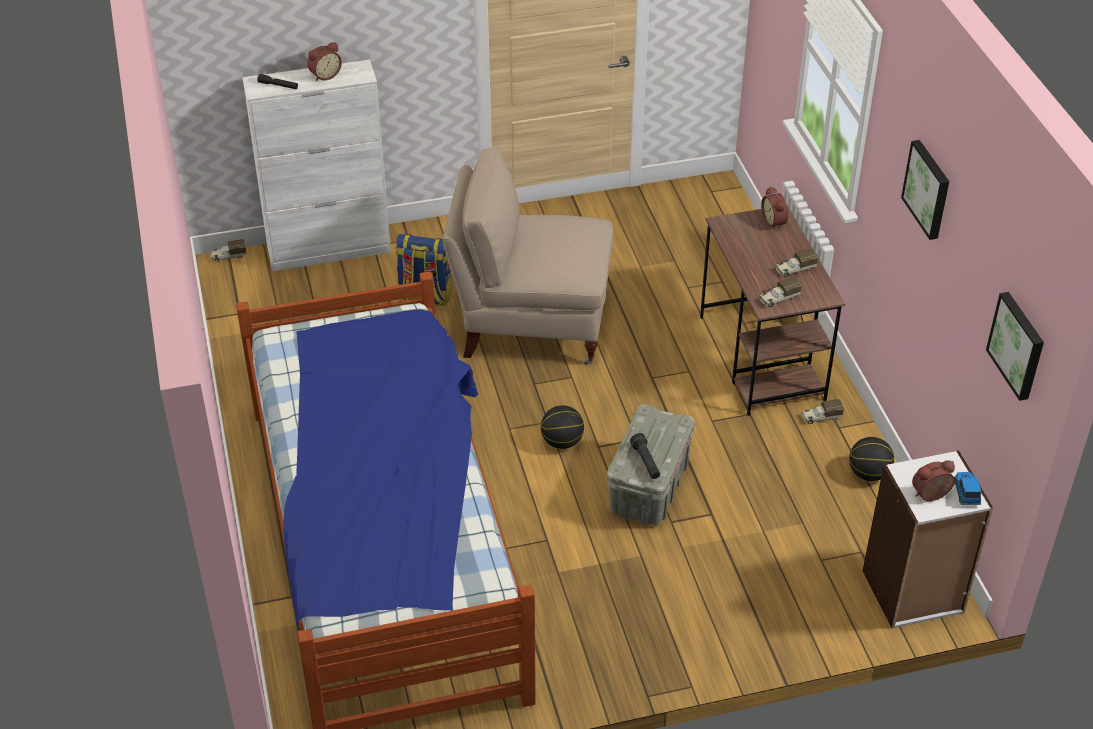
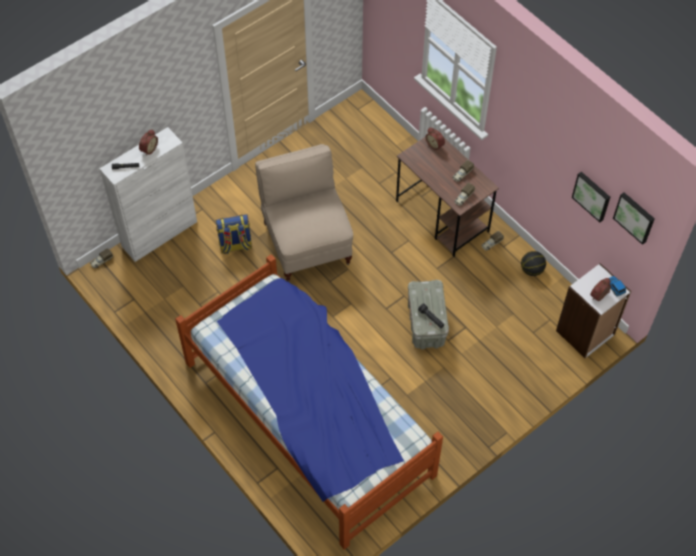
camera: 25 degrees left, 15 degrees up
beige chair [443,147,613,365] -> beige chair turned 90 degrees clockwise [255,144,353,282]
basketball [541,405,584,449] -> none
picture [901,140,949,240] -> picture moved to [572,172,610,222]

